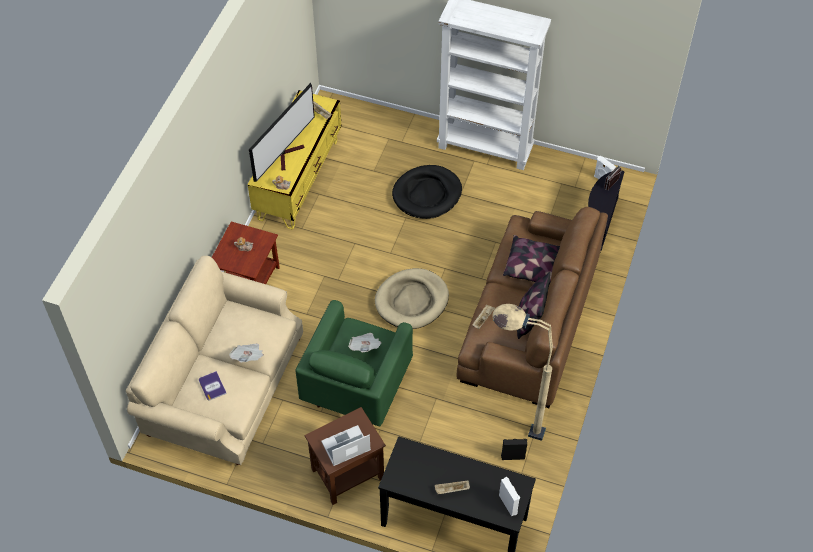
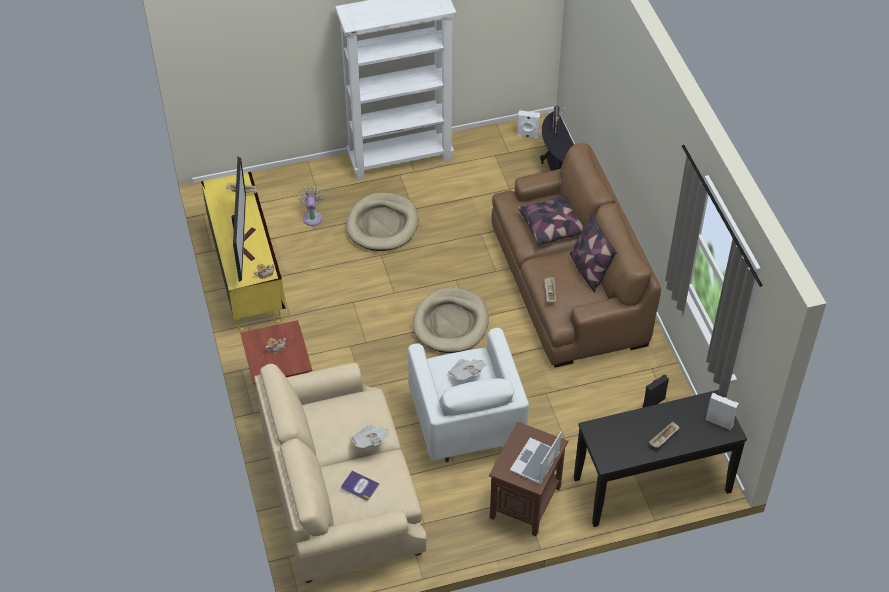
camera: 35 degrees left, 5 degrees down
green armchair [295,300,413,426] -> white armchair [408,328,529,462]
black dog bed [392,165,462,219] -> beige dog bed [346,193,418,251]
beige floor lamp [492,304,553,441] -> none
none -> beige fan [298,186,325,226]

